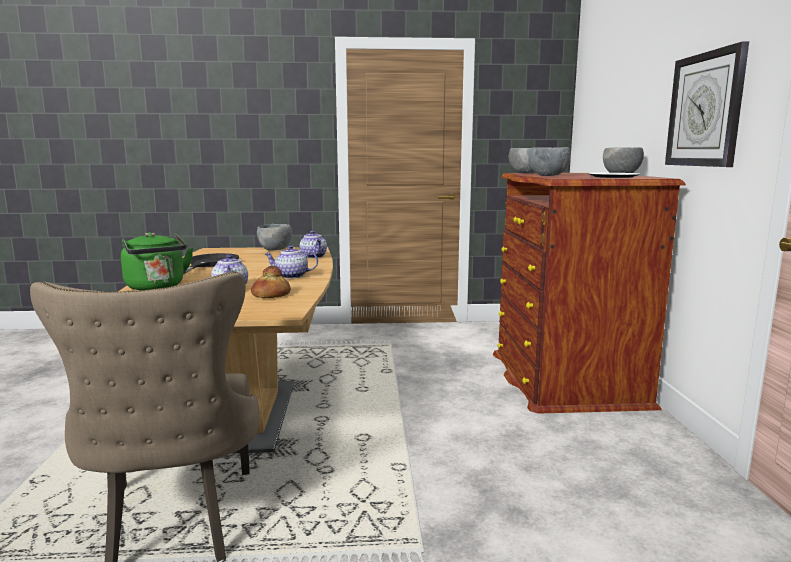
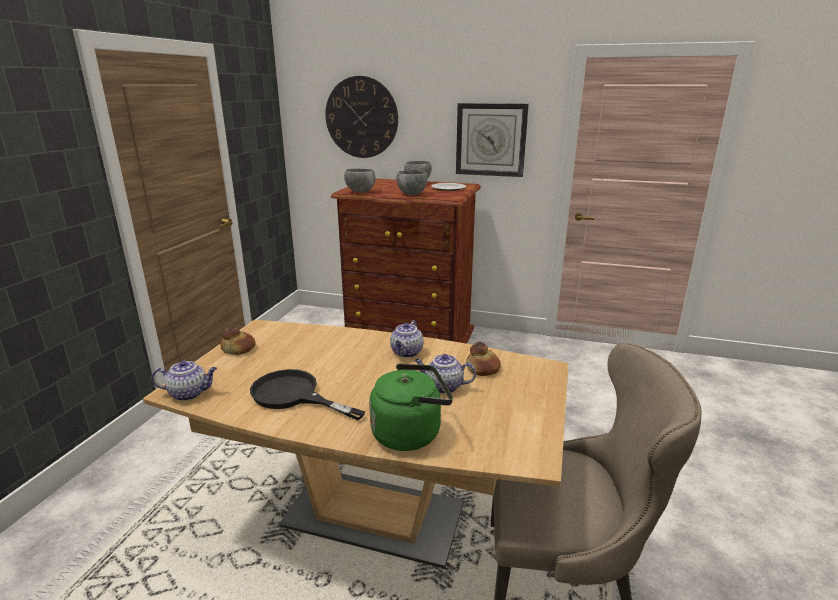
camera: 70 degrees left, 10 degrees up
grey bowl [257,224,292,251] -> bread [221,325,256,355]
teapot [299,230,327,258] -> teapot moved to [152,360,217,401]
none -> wall clock [325,76,398,158]

